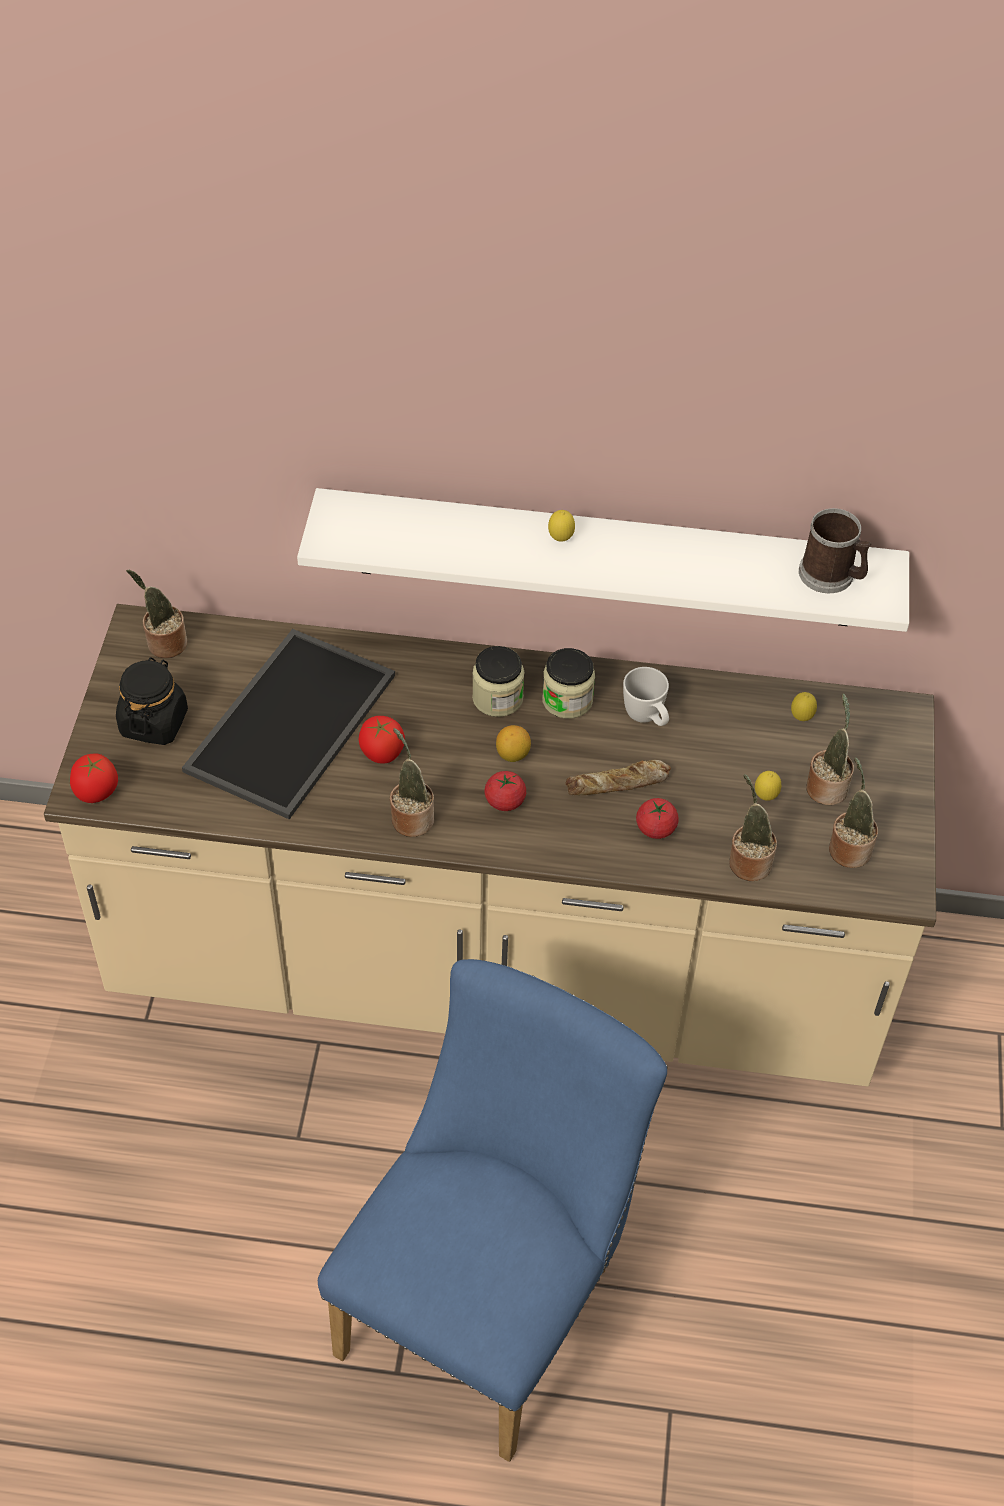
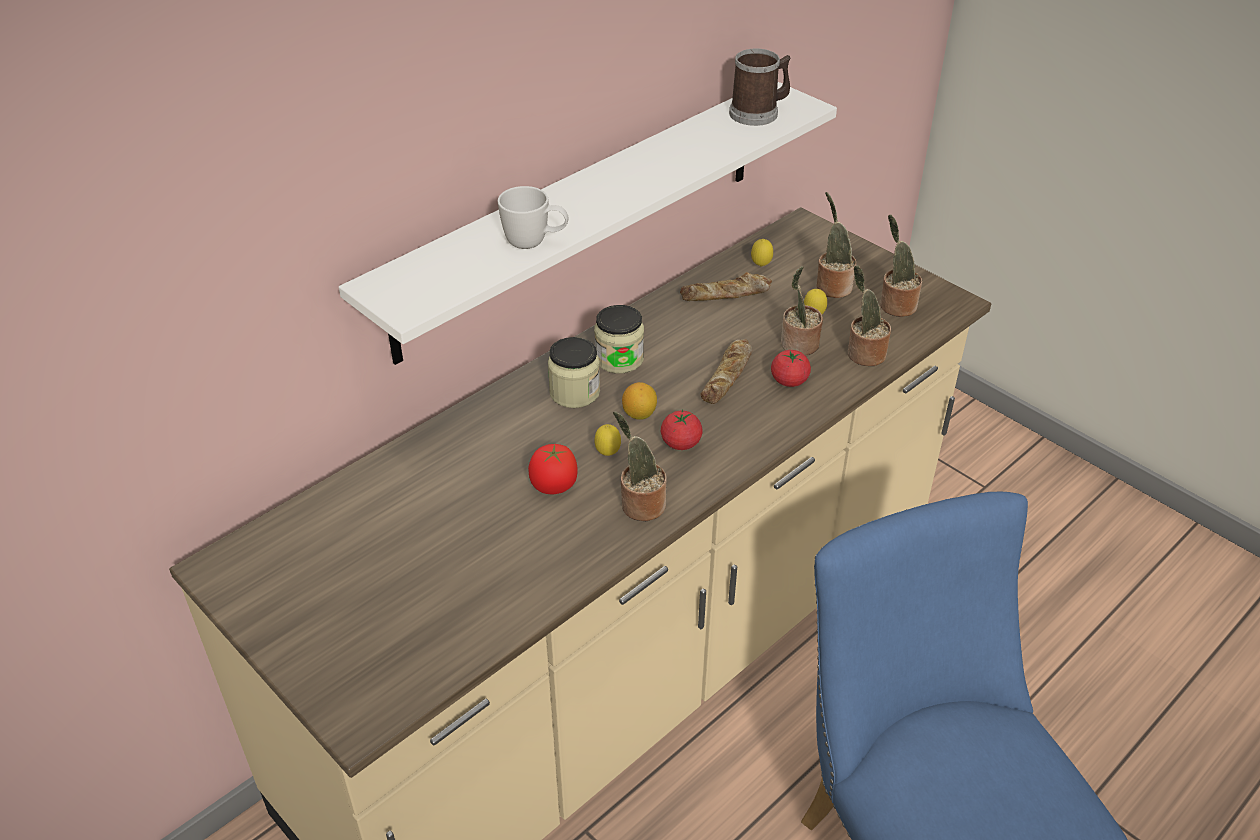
camera: 50 degrees left, 10 degrees down
tomato [70,754,118,803] -> none
black jar [116,657,188,745] -> none
potted plant [126,569,187,658] -> potted plant moved to [781,266,823,355]
tray [182,629,395,820] -> none
lemon [548,510,575,542] -> lemon moved to [594,424,621,456]
white mug [623,667,669,726] -> white mug moved to [498,186,568,249]
none -> bread [680,272,772,301]

